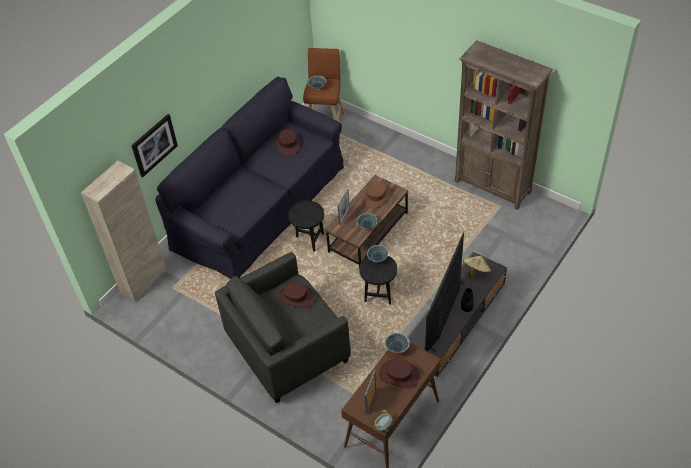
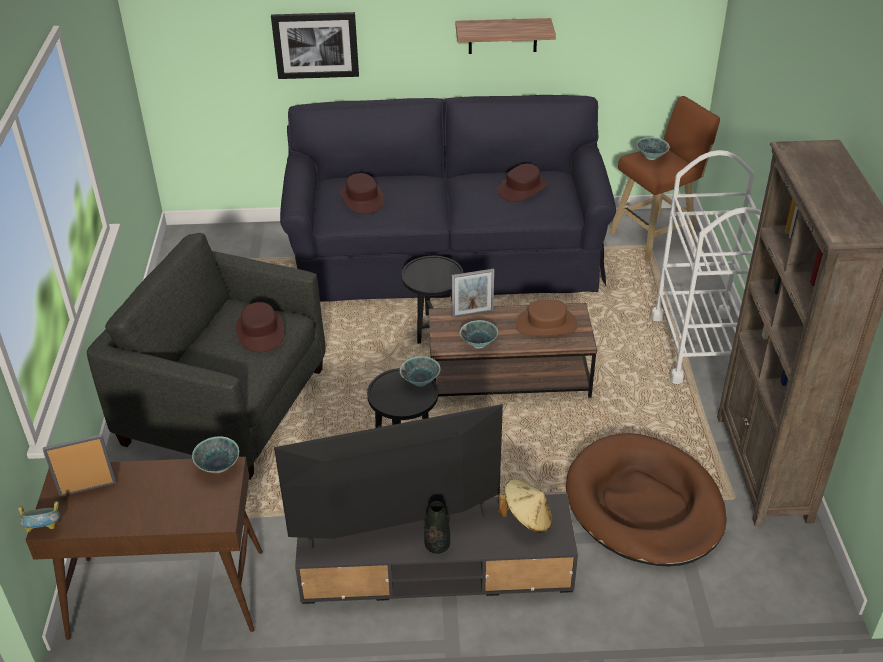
camera: 50 degrees right, 10 degrees down
beige cabinet [81,161,167,302] -> none
brown hat [379,359,420,388] -> brown hat moved to [340,173,384,214]
none -> shelf [456,18,556,54]
none -> brown dog bed [566,433,727,566]
none -> white cart [651,150,762,384]

